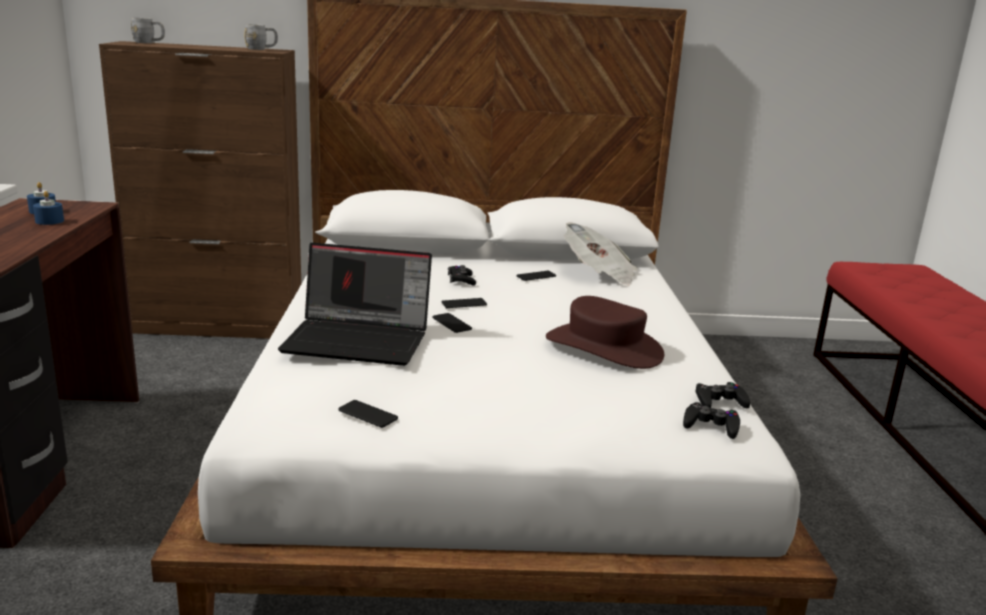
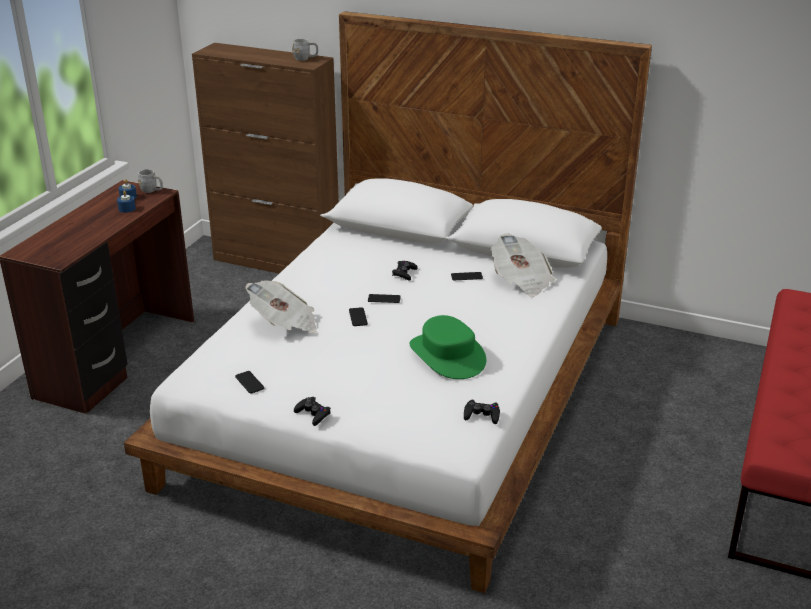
camera: 25 degrees right, 10 degrees up
grey mug [131,18,165,43] -> grey mug moved to [138,169,163,193]
laptop [278,243,432,366] -> newspaper [245,281,317,333]
brown hat [546,296,664,369] -> green hat [409,315,486,379]
black game controller [683,402,740,439] -> black game controller moved to [294,397,331,426]

